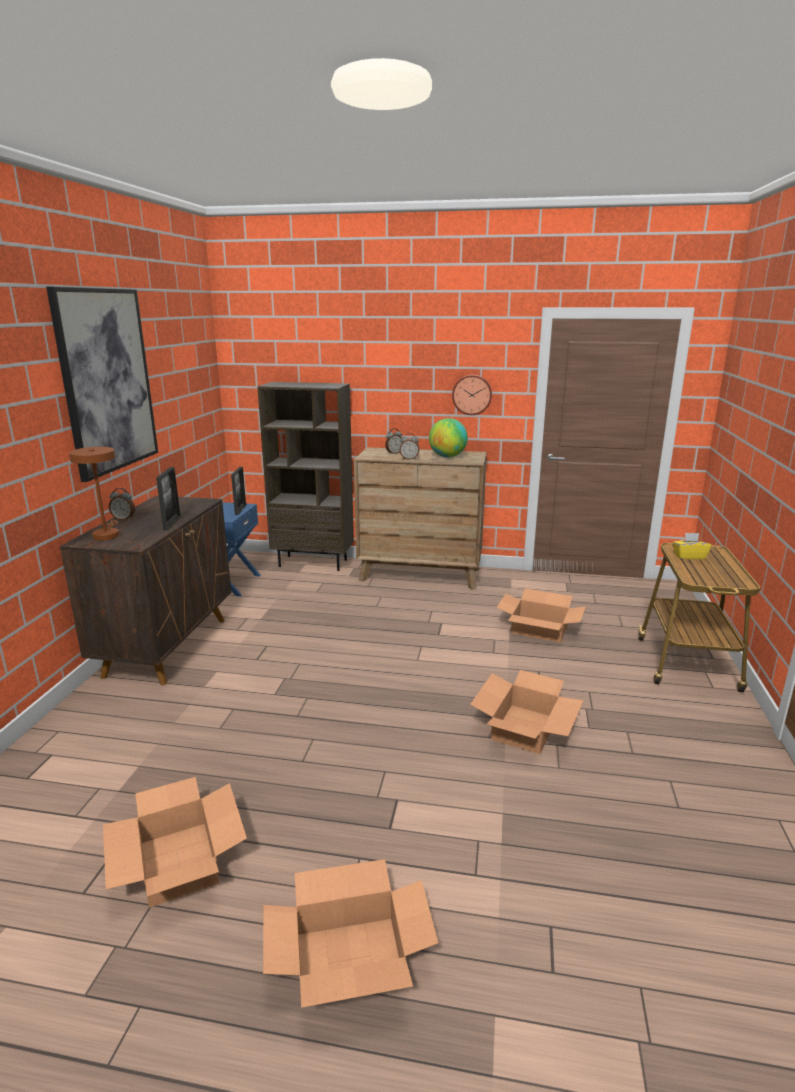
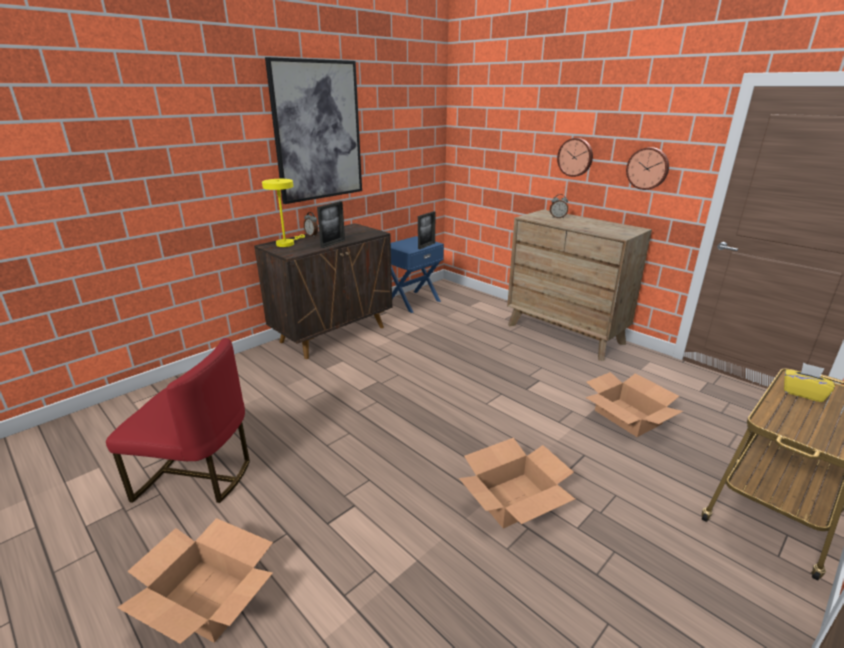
camera: 35 degrees right, 5 degrees up
brown table lamp [69,447,119,540] -> yellow table lamp [262,179,305,247]
cardboard box [103,777,247,907] -> red chair [106,338,250,503]
brown bookcase [257,382,354,571] -> none
alarm clock [400,433,419,460] -> none
globe [429,418,468,458] -> none
none -> wall clock [557,138,593,177]

